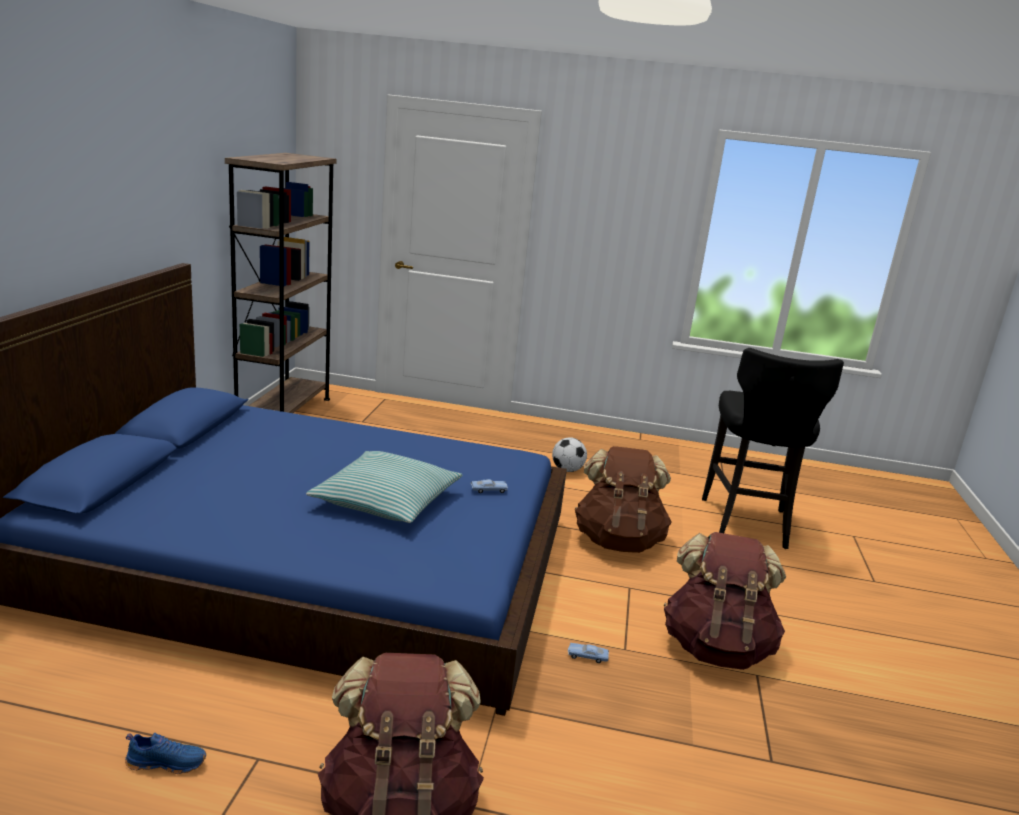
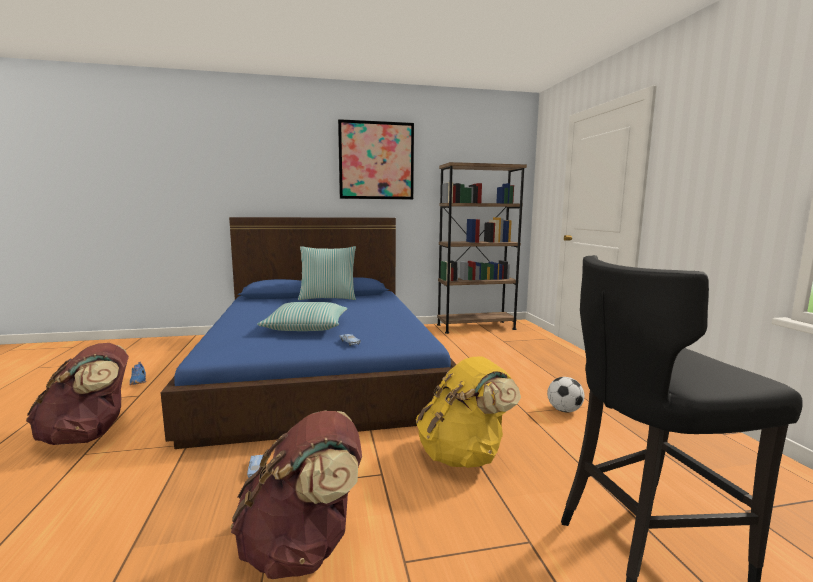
camera: 70 degrees right, 10 degrees down
brown backpack [575,446,671,553] -> yellow backpack [416,356,521,468]
none -> pillow [298,246,356,300]
none -> picture [338,119,414,199]

